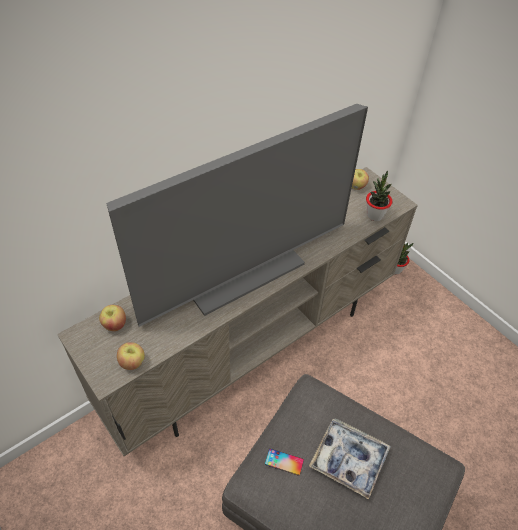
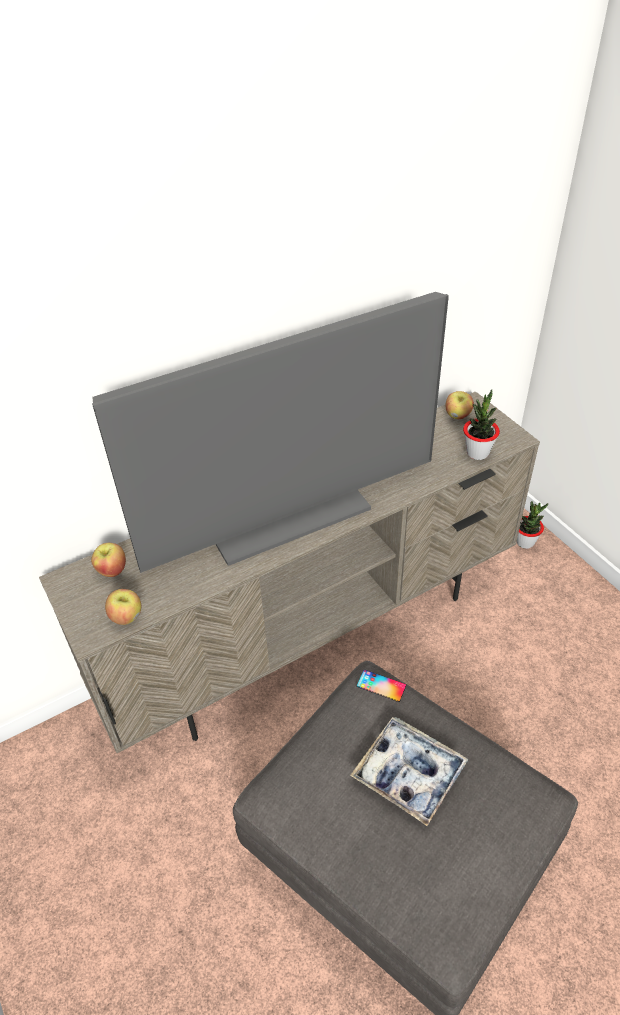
camera: 10 degrees right, 5 degrees down
phone [265,449,304,476] -> phone moved to [357,670,406,702]

